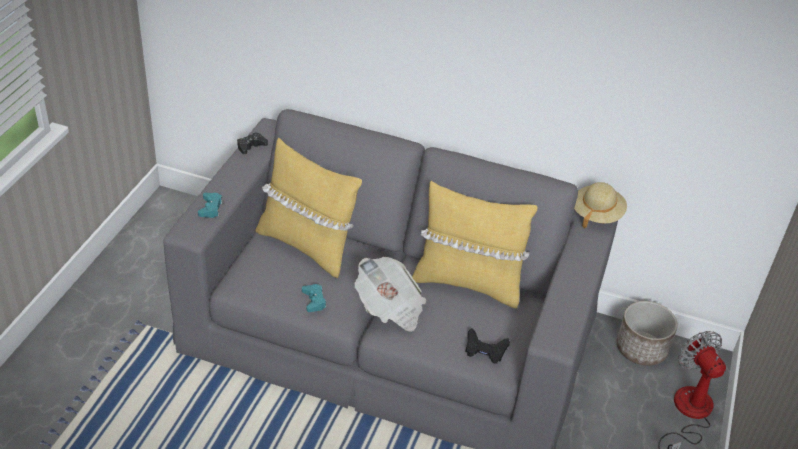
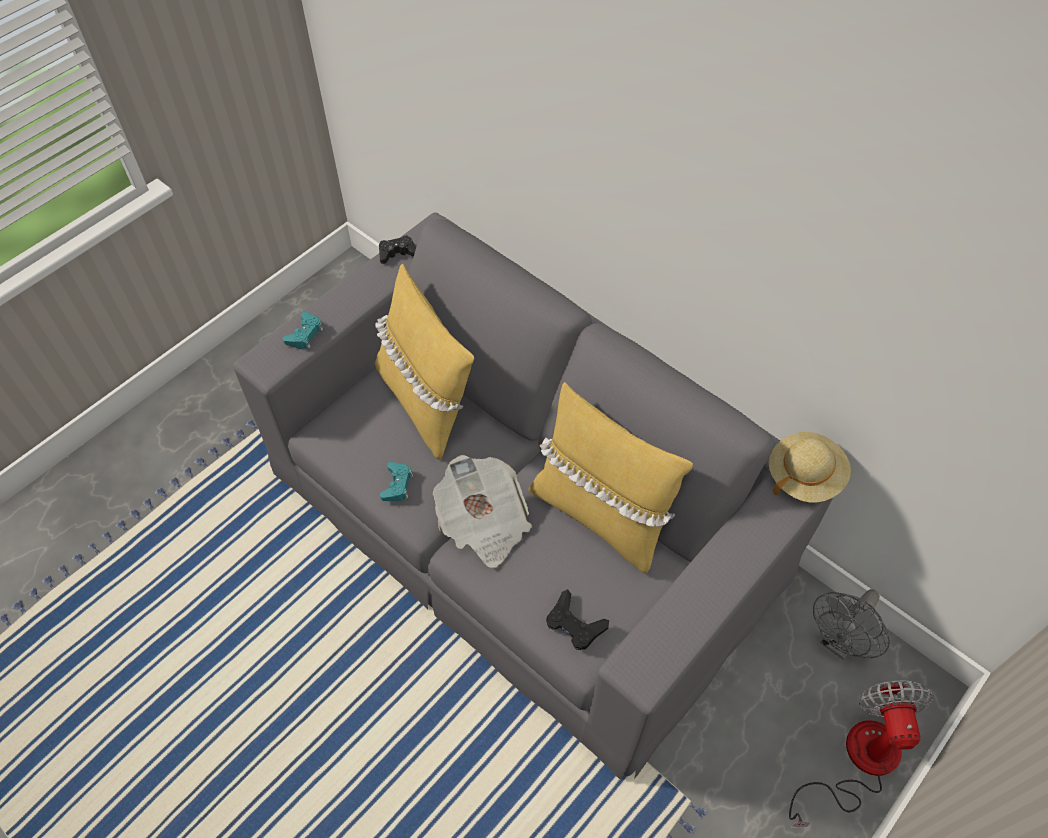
camera: 25 degrees right, 15 degrees up
planter [617,301,678,366] -> grey fan [813,589,890,659]

